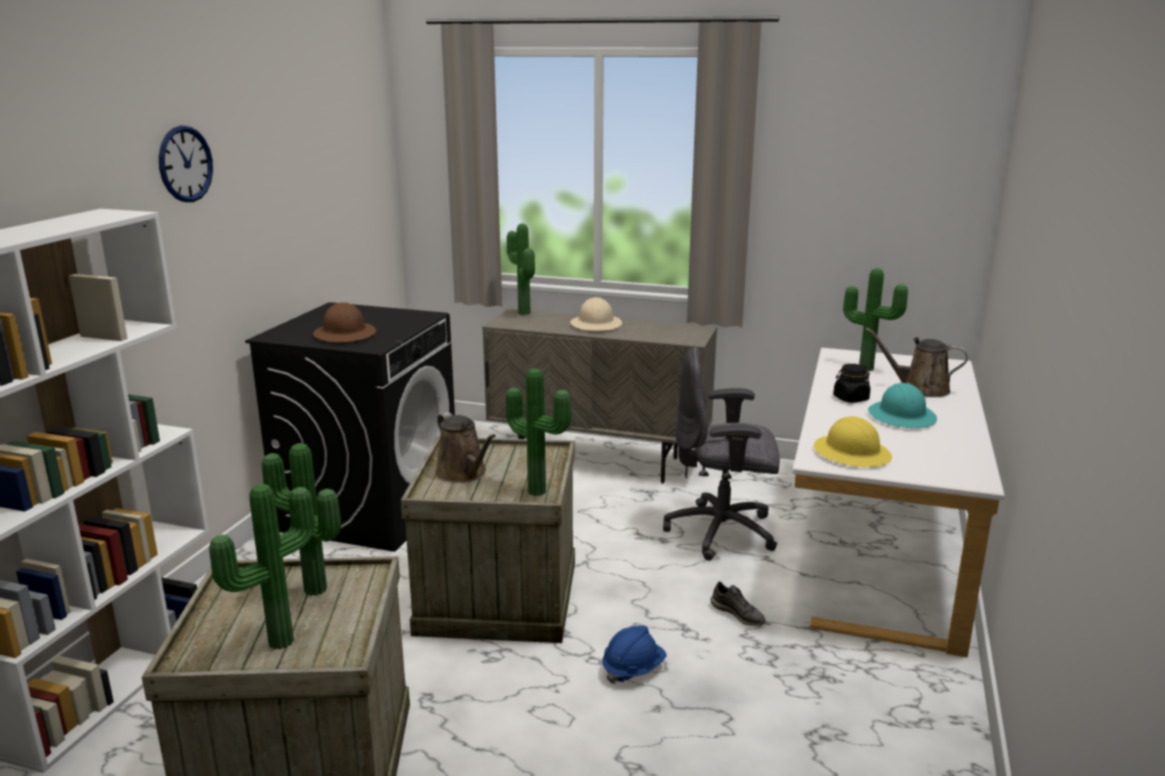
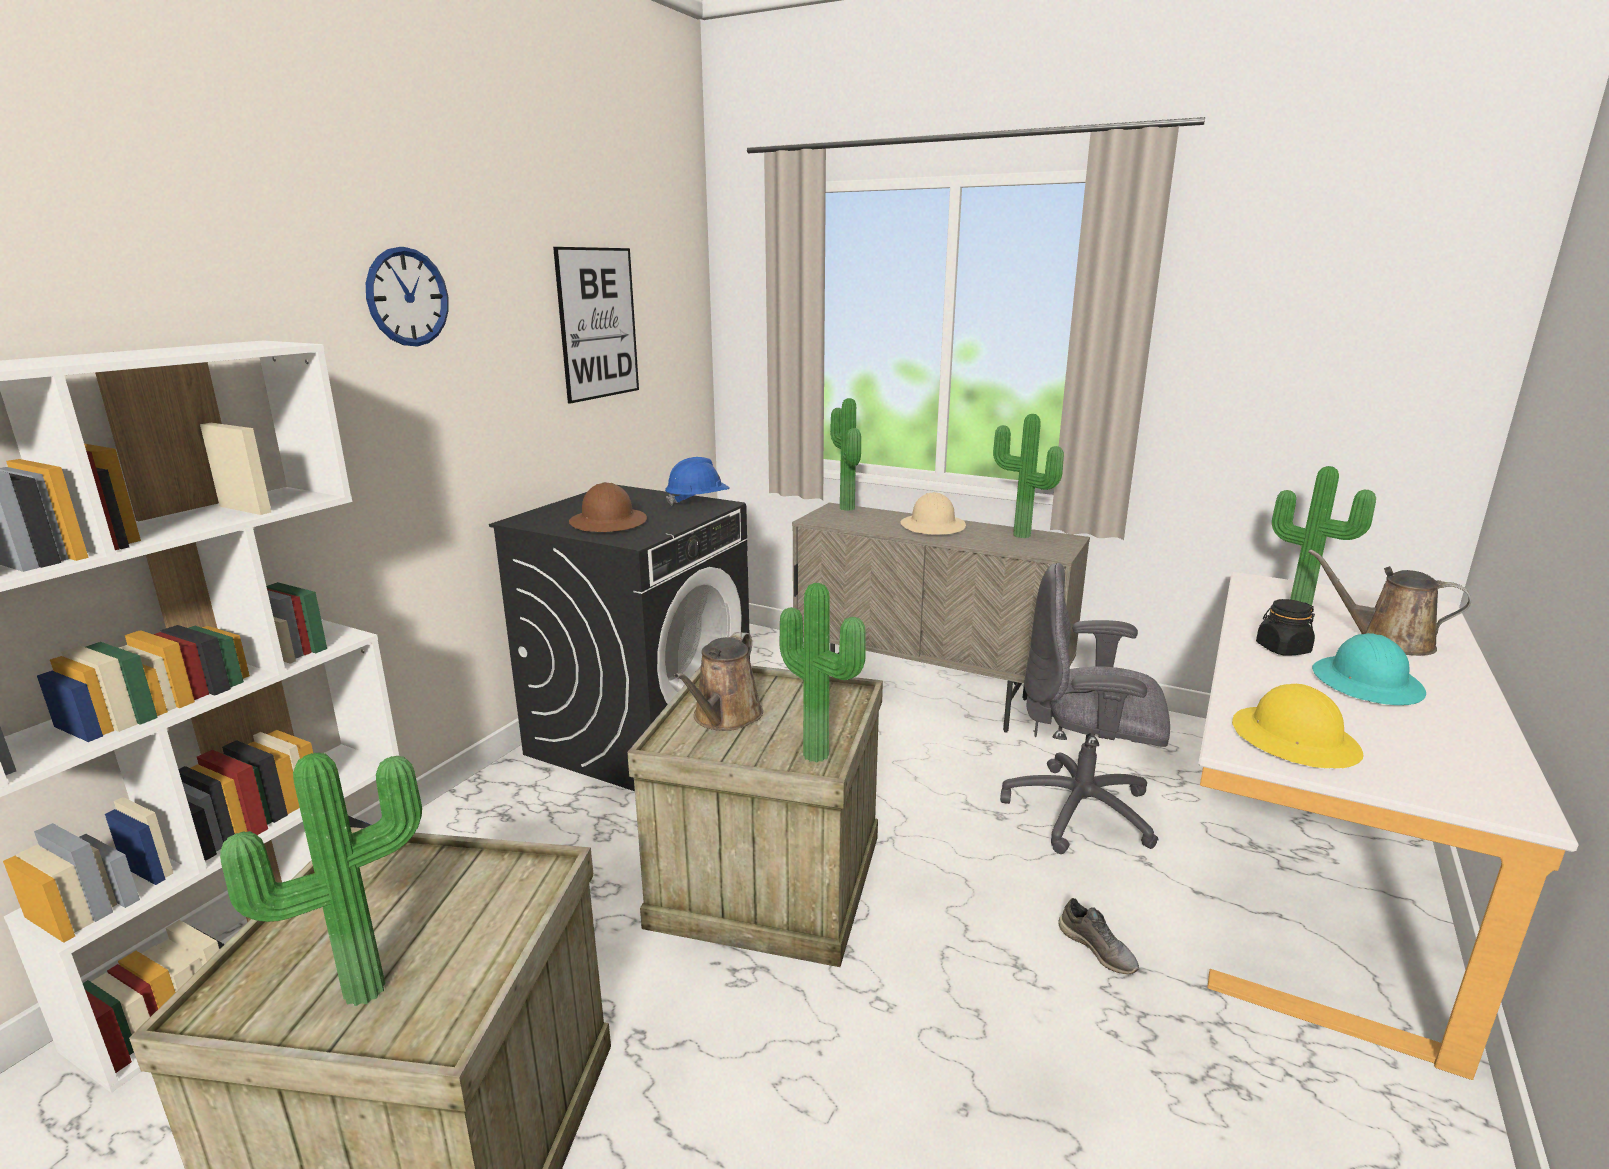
camera: 10 degrees right, 0 degrees up
potted plant [262,443,341,596] -> potted plant moved to [993,414,1064,538]
brown watering can [435,412,496,483] -> brown watering can turned 45 degrees clockwise [674,632,763,731]
blue hard hat [602,625,667,684] -> blue hard hat moved to [665,457,730,506]
none -> picture [553,247,639,404]

